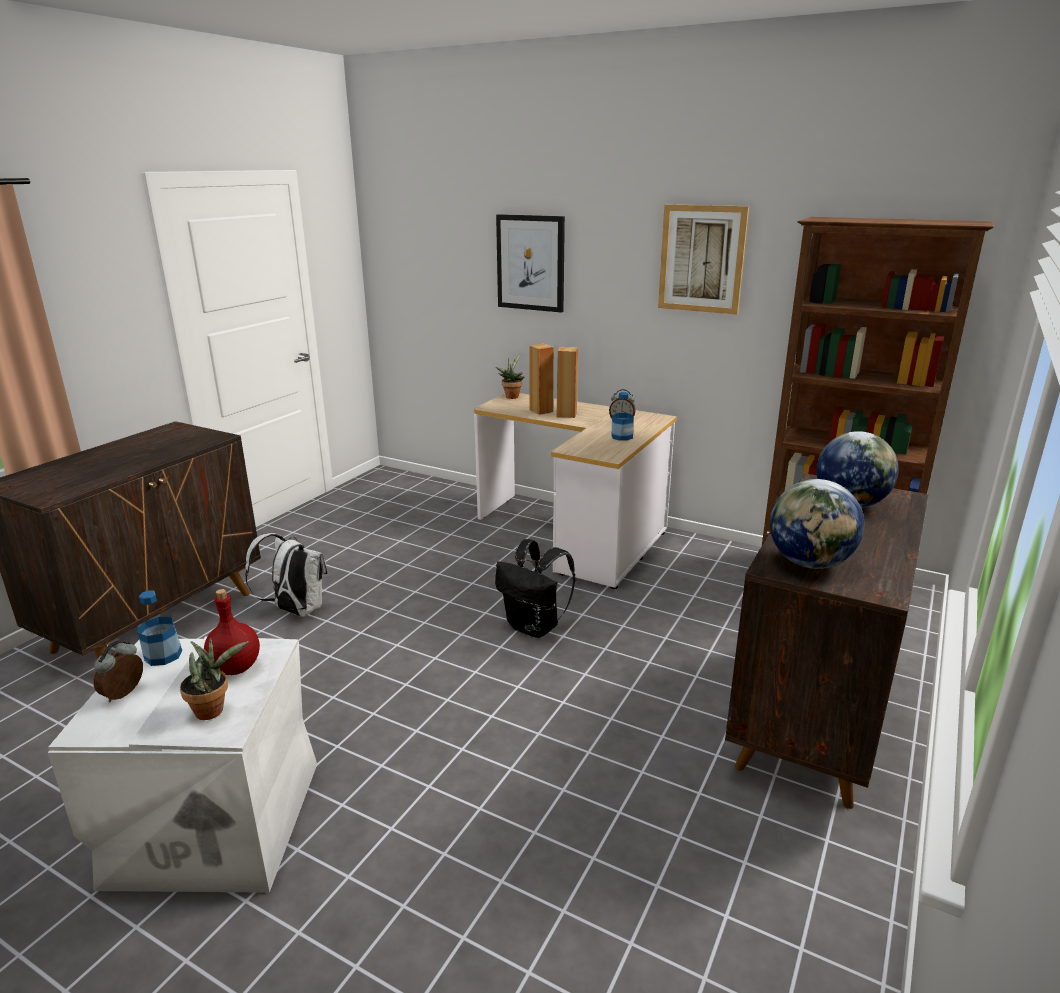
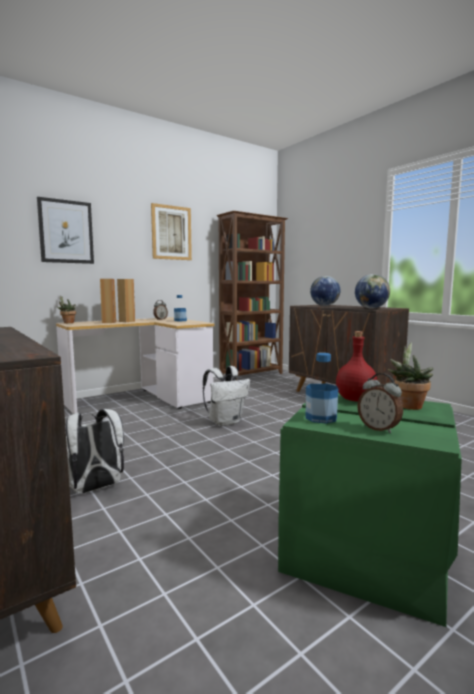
camera: 65 degrees left, 15 degrees down
white storage box [48,636,317,893] -> green storage box [278,392,462,627]
black backpack [495,539,575,638] -> white backpack [203,366,250,426]

